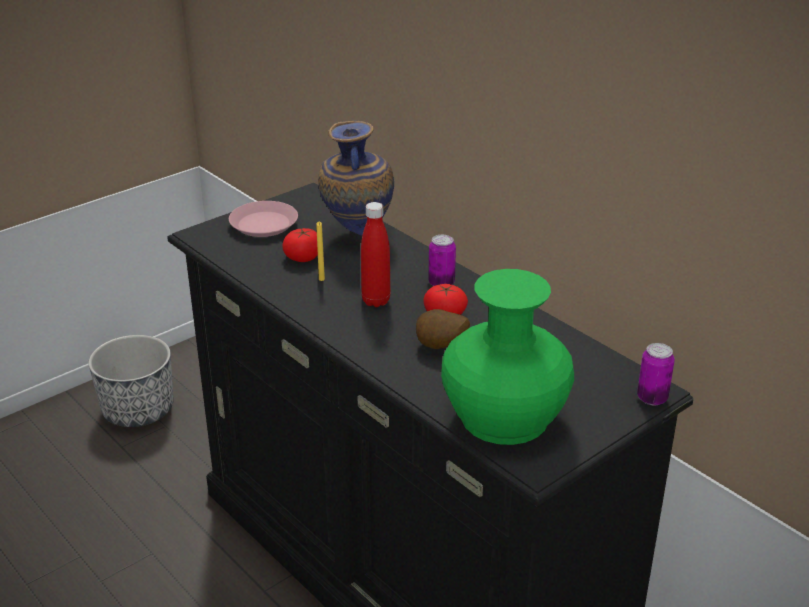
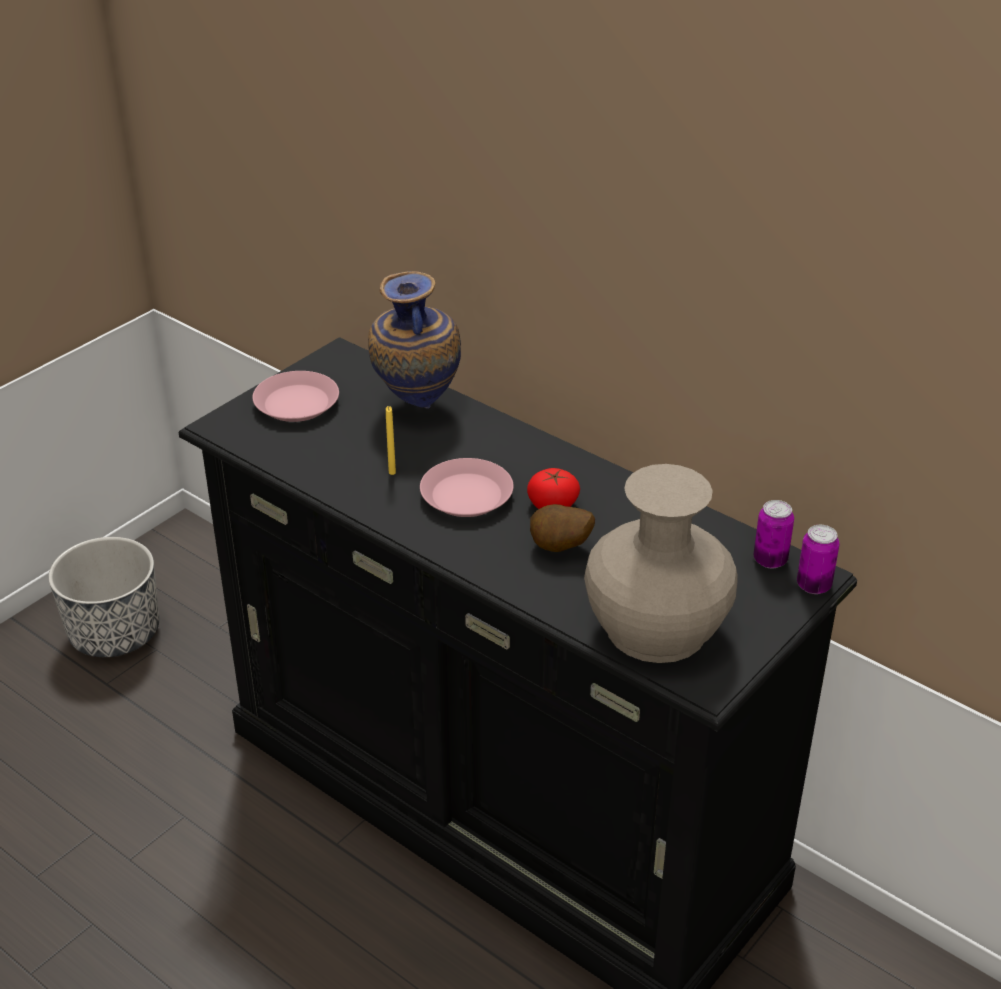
camera: 10 degrees left, 5 degrees up
tomato [282,228,318,262] -> none
red bottle [361,202,390,307] -> pink plate [420,458,514,517]
can [428,235,456,286] -> can moved to [753,500,794,568]
green vase [441,269,574,445] -> beige vase [584,464,737,663]

